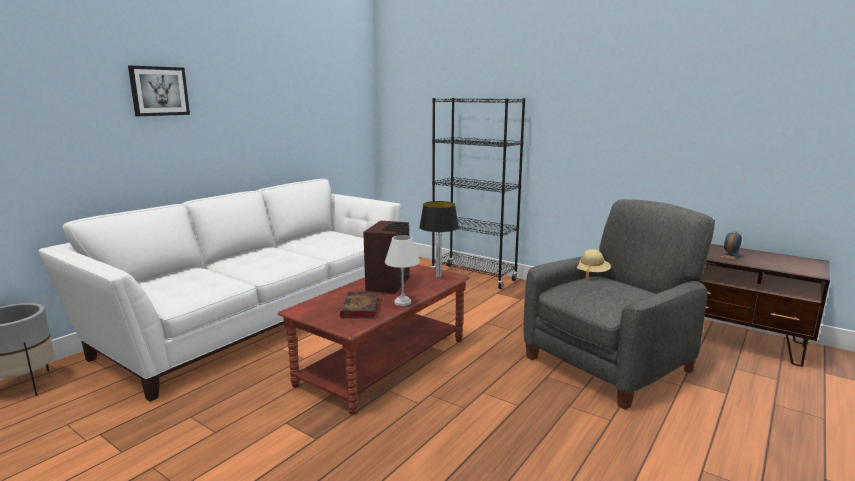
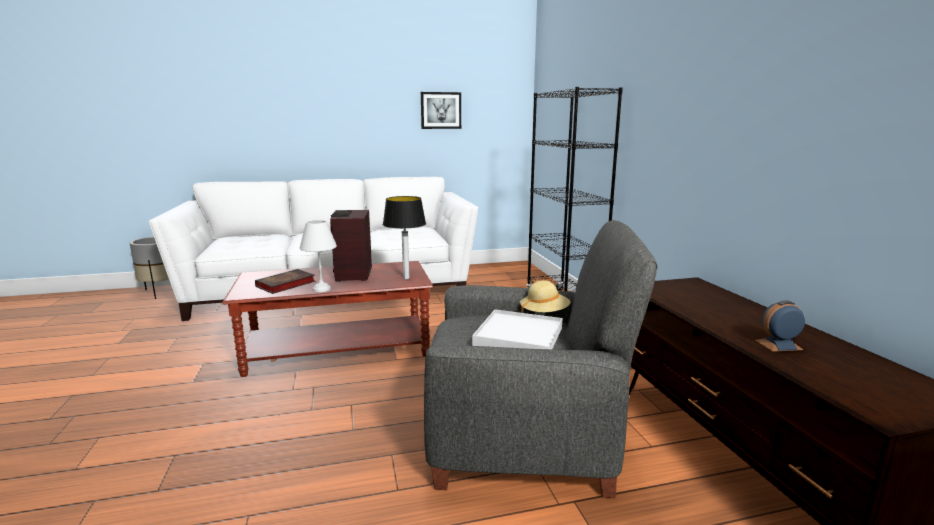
camera: 40 degrees right, 0 degrees up
picture [128,66,190,116] -> picture moved to [421,92,461,129]
radio [363,221,409,295] -> radio turned 120 degrees clockwise [330,210,372,282]
none -> white tray [472,310,563,349]

